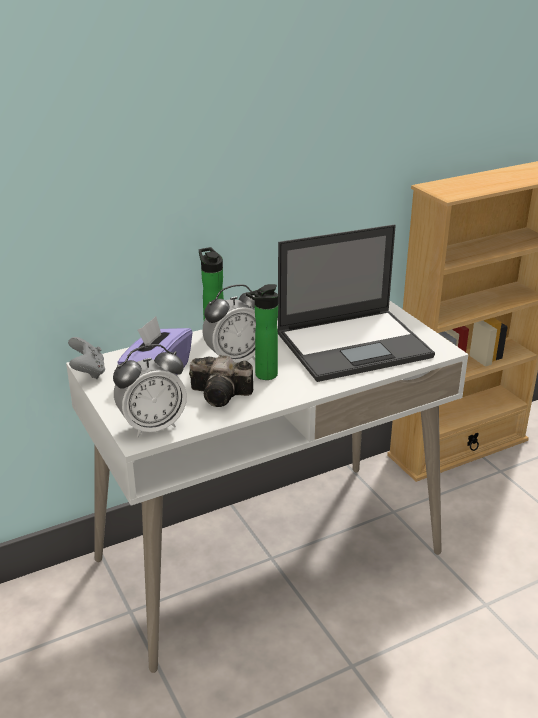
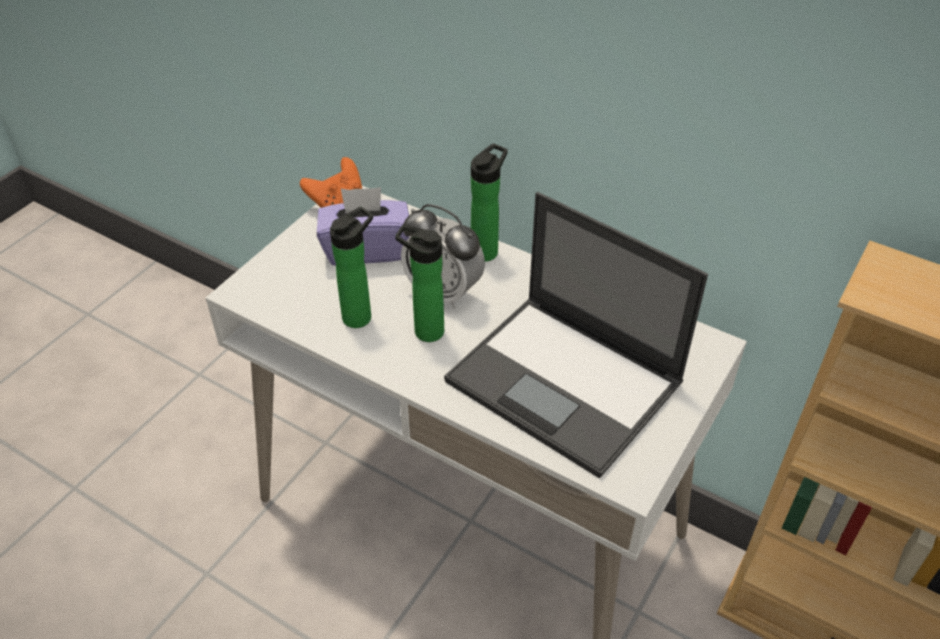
camera: 60 degrees right, 15 degrees up
grey game controller [68,337,105,379] -> orange game controller [300,157,362,208]
alarm clock [113,344,187,437] -> none
camera [189,355,253,407] -> bottle [330,207,373,328]

